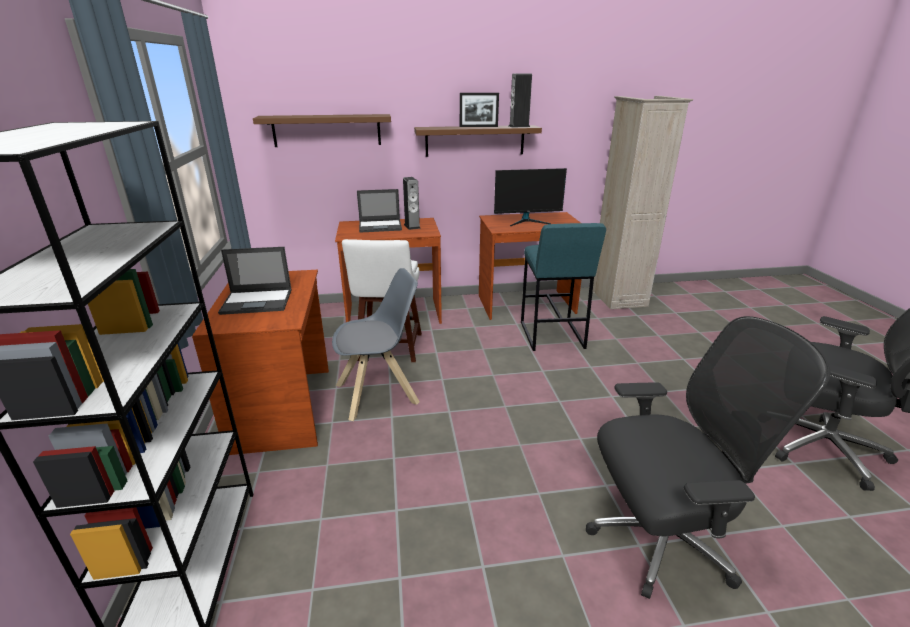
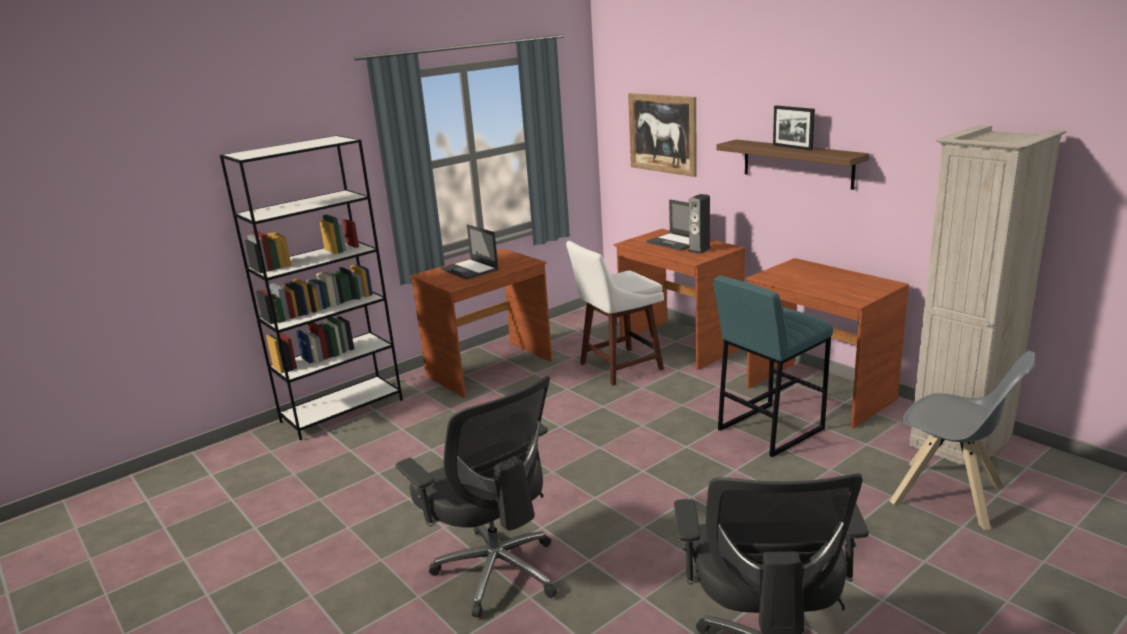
camera: 60 degrees right, 5 degrees down
brown shelf [253,114,391,147] -> picture [628,93,697,177]
grey chair [332,268,420,421] -> grey chair moved to [890,351,1035,530]
monitor [494,168,567,226] -> none
speaker [509,74,532,128] -> none

